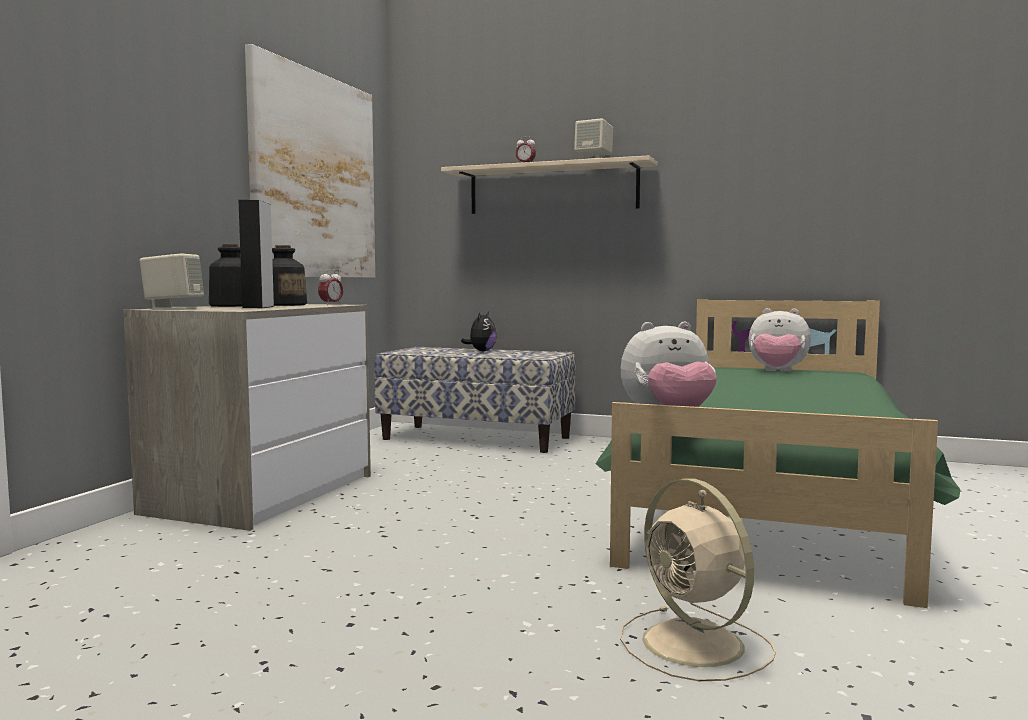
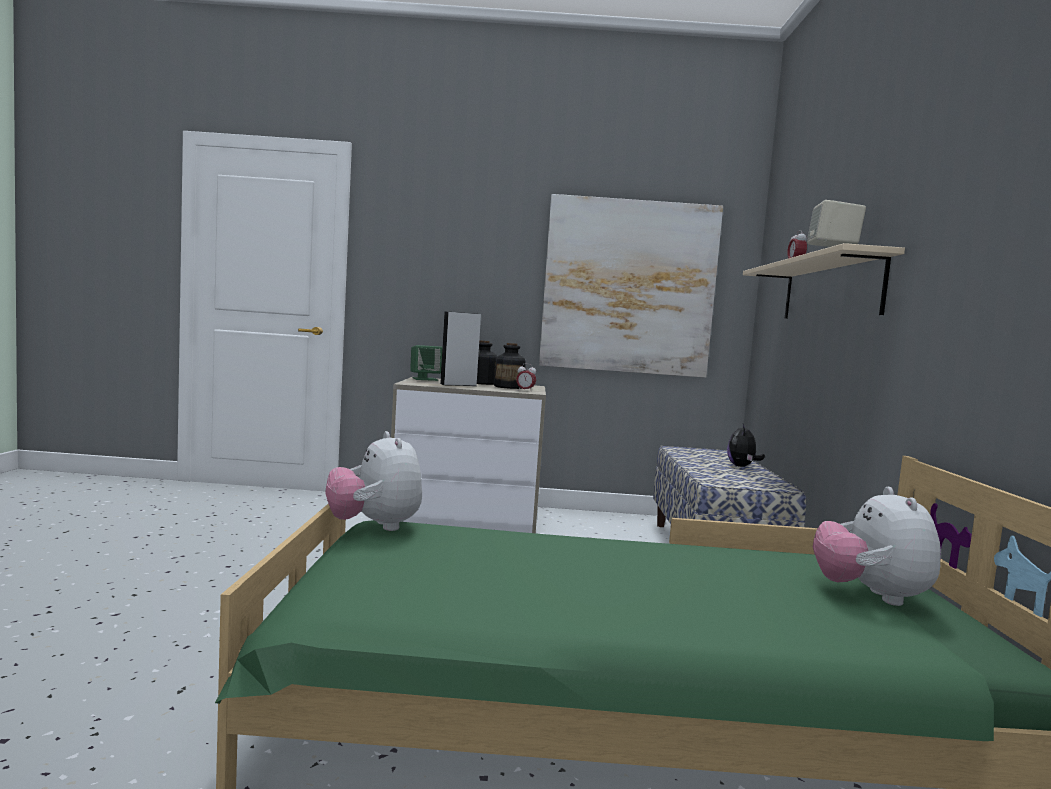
camera: 70 degrees right, 0 degrees up
beige speaker [140,253,204,310] -> green speaker [410,345,442,381]
plush toy [461,312,497,351] -> plush toy turned 105 degrees clockwise [727,424,765,467]
beige fan [620,478,776,681] -> none

